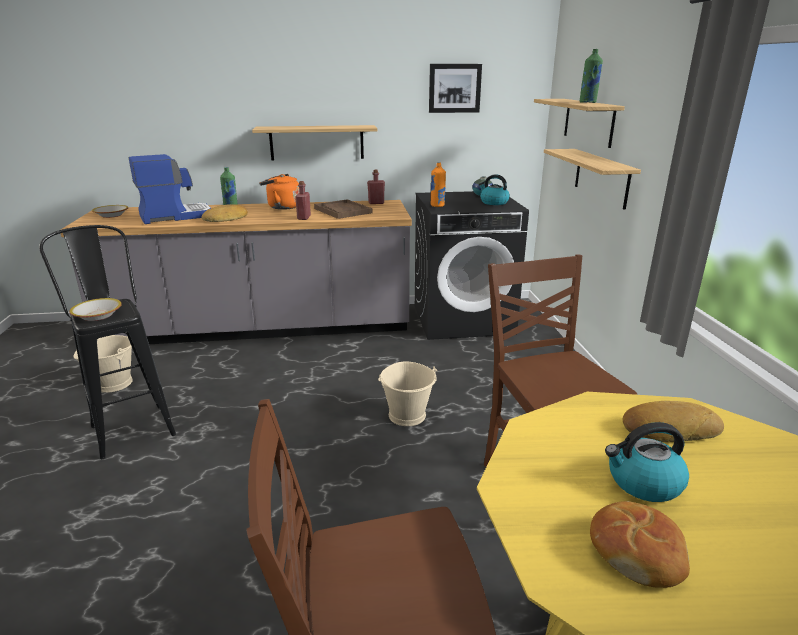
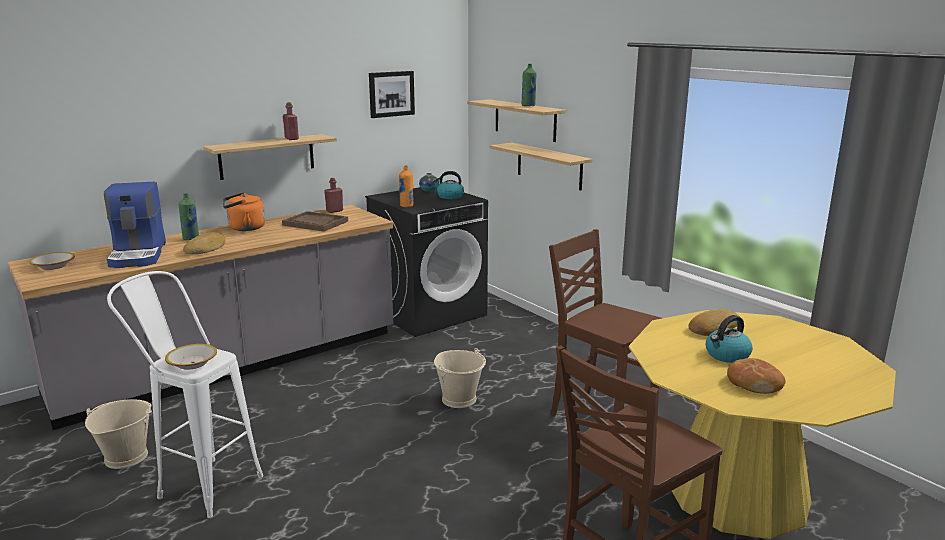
camera: 30 degrees left, 5 degrees down
black stool [39,225,176,459] -> white stool [107,271,263,518]
coffee machine [129,154,211,224] -> coffee machine turned 135 degrees clockwise [104,182,166,268]
red bottle [295,181,311,220] -> red bottle moved to [283,102,299,140]

